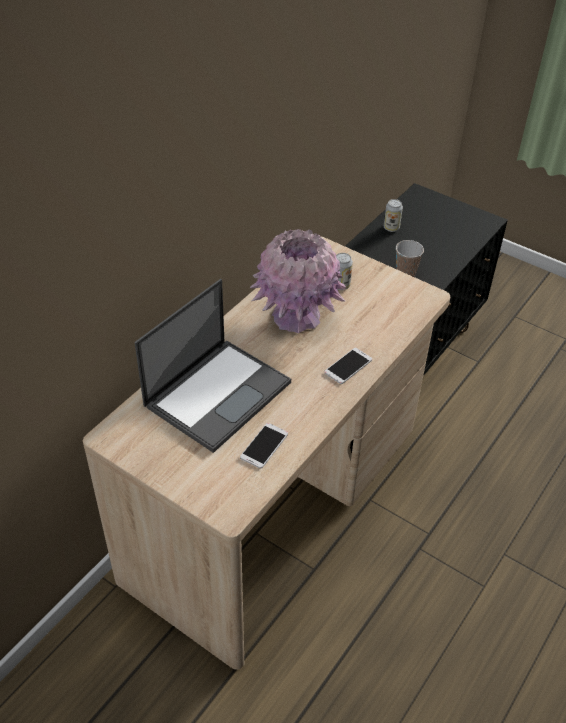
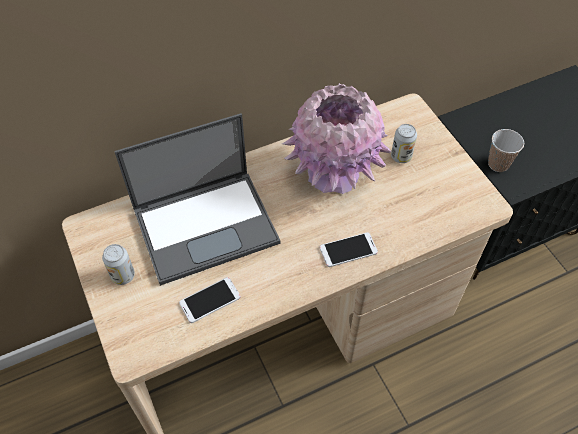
camera: 30 degrees right, 10 degrees up
can [384,199,403,232] -> can moved to [102,244,135,285]

